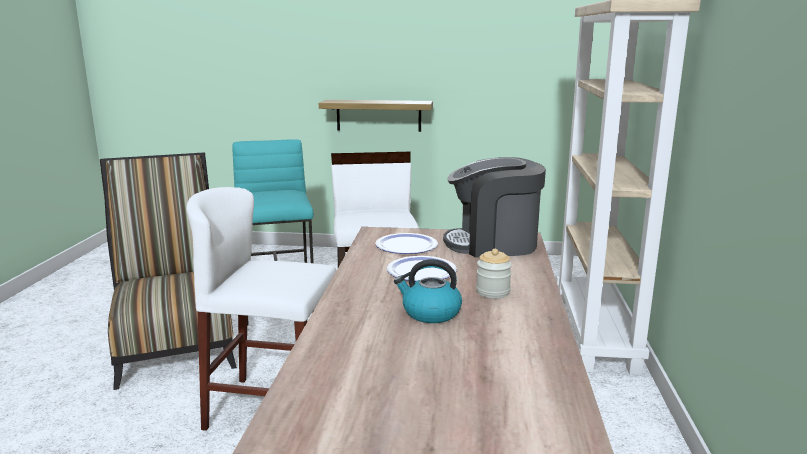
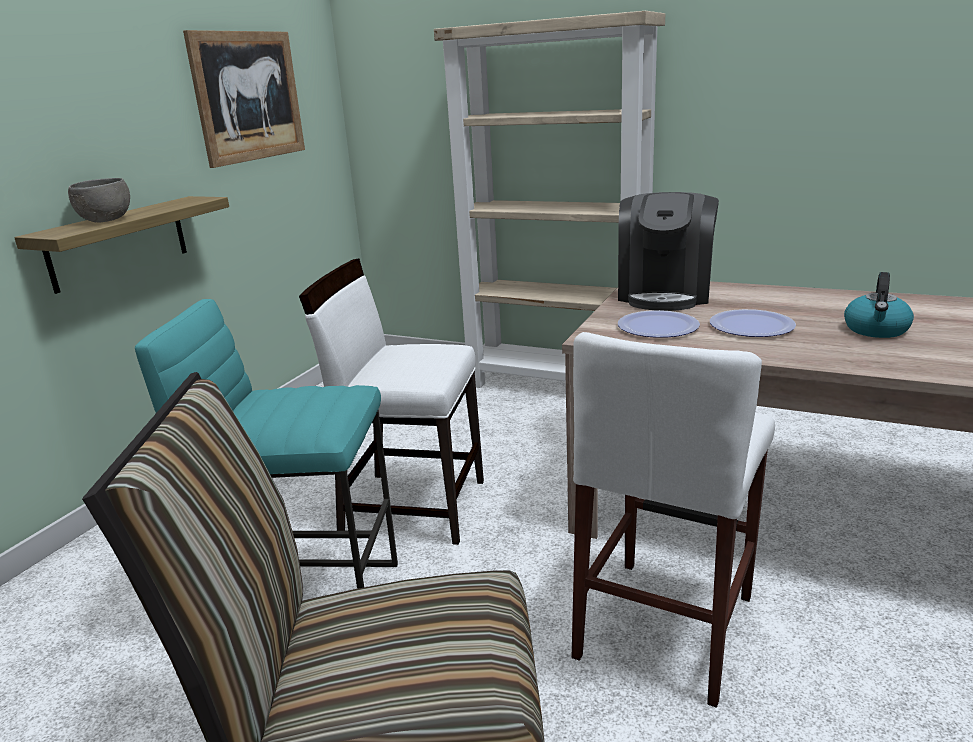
camera: 70 degrees left, 5 degrees up
jar [476,249,512,298] -> none
none -> grey bowl [68,178,130,223]
none -> picture [183,30,305,168]

